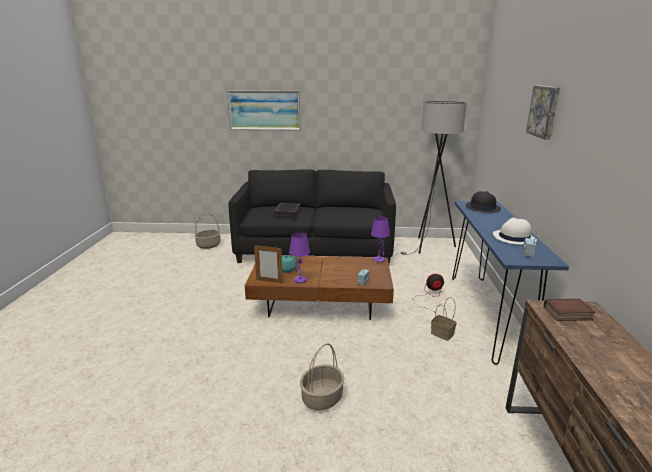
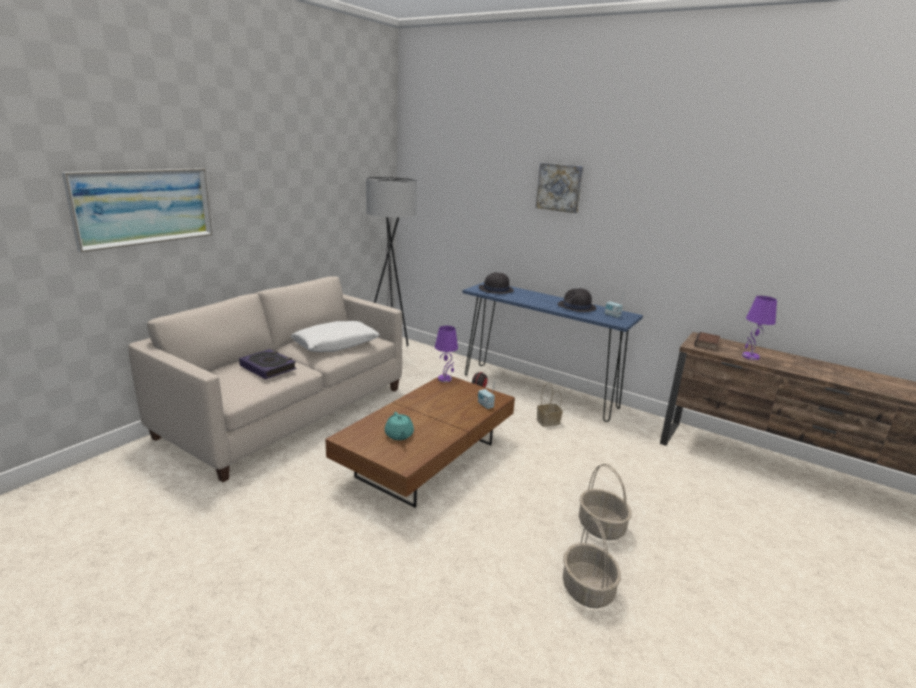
camera: 60 degrees left, 0 degrees up
basket [194,213,221,249] -> basket moved to [563,517,621,609]
black sofa [229,169,396,264] -> beige sofa [128,276,402,482]
picture frame [254,244,283,284] -> none
purple table lamp [289,233,310,283] -> purple table lamp moved to [742,296,777,360]
white hat [493,218,537,245] -> black hat [558,288,597,312]
none -> white pillow [291,321,380,352]

